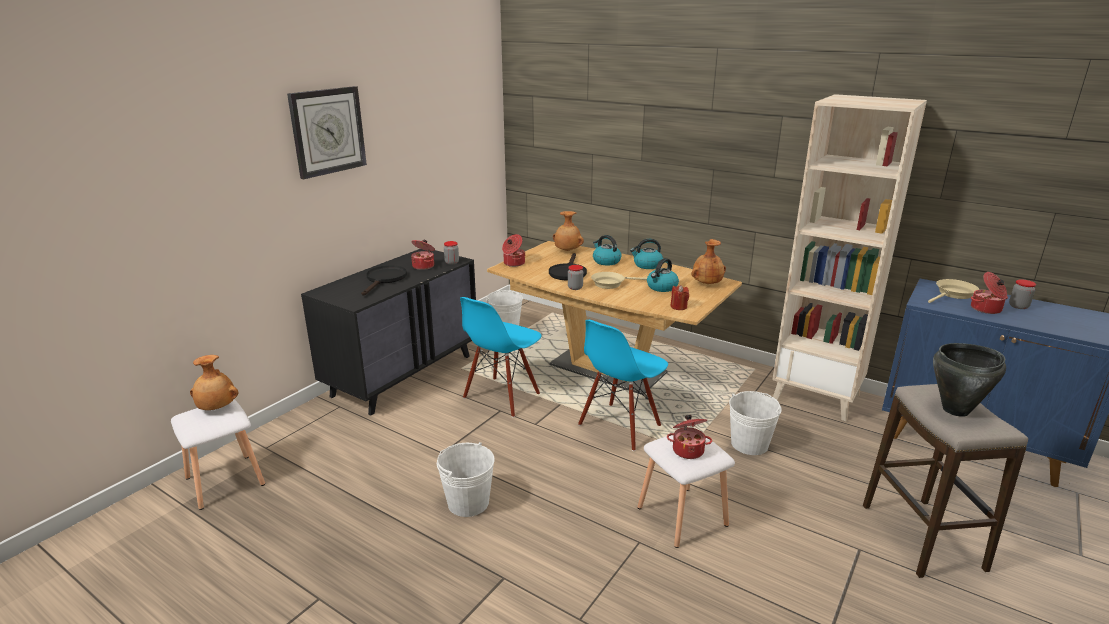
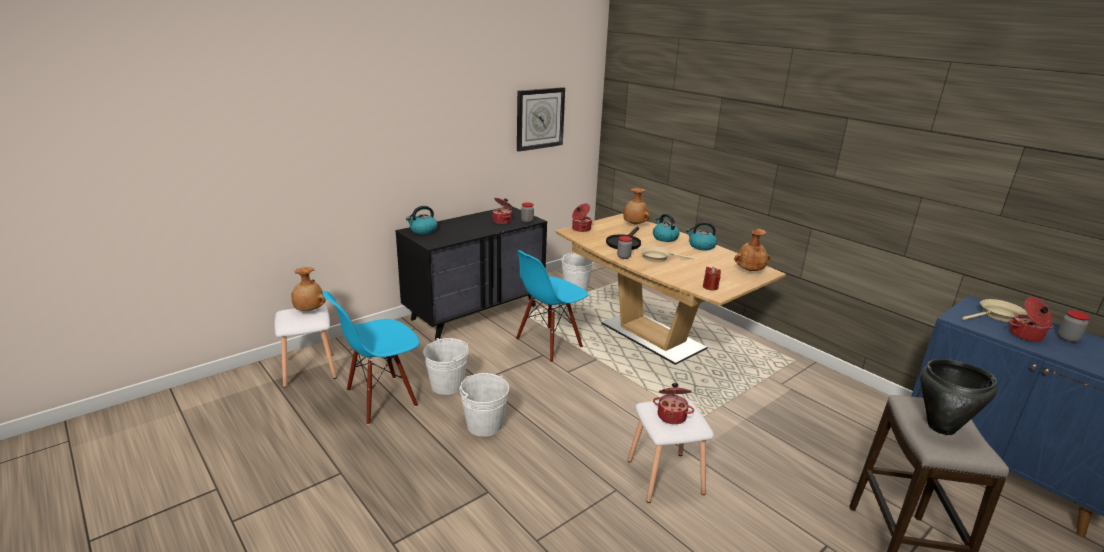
camera: 15 degrees right, 0 degrees up
wall clock [287,86,367,179] -> wall clock moved to [517,87,565,152]
black frying pan [361,266,407,296] -> none
blue chair [578,320,668,451] -> blue chair moved to [323,291,420,425]
kettle [647,258,679,292] -> kettle moved to [406,206,437,235]
white bucket [729,391,782,455] -> white bucket moved to [423,338,469,395]
beige bookcase [772,94,927,422] -> none

